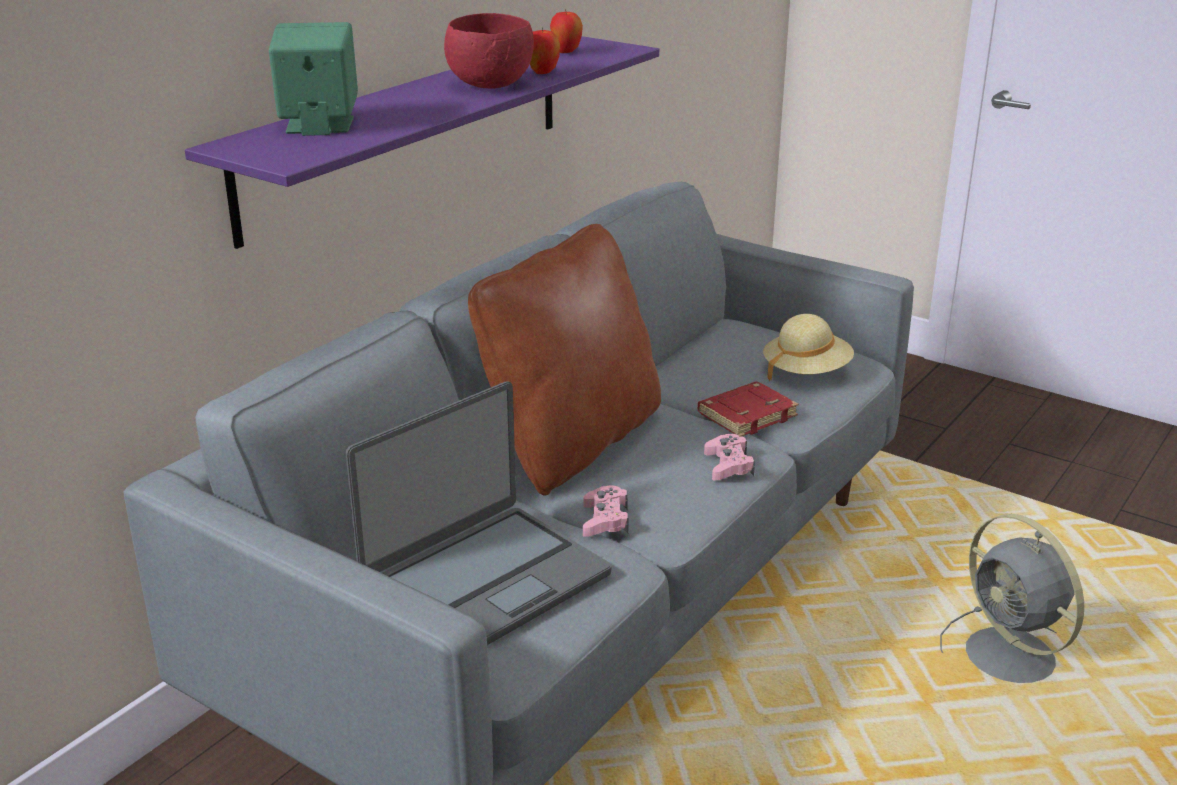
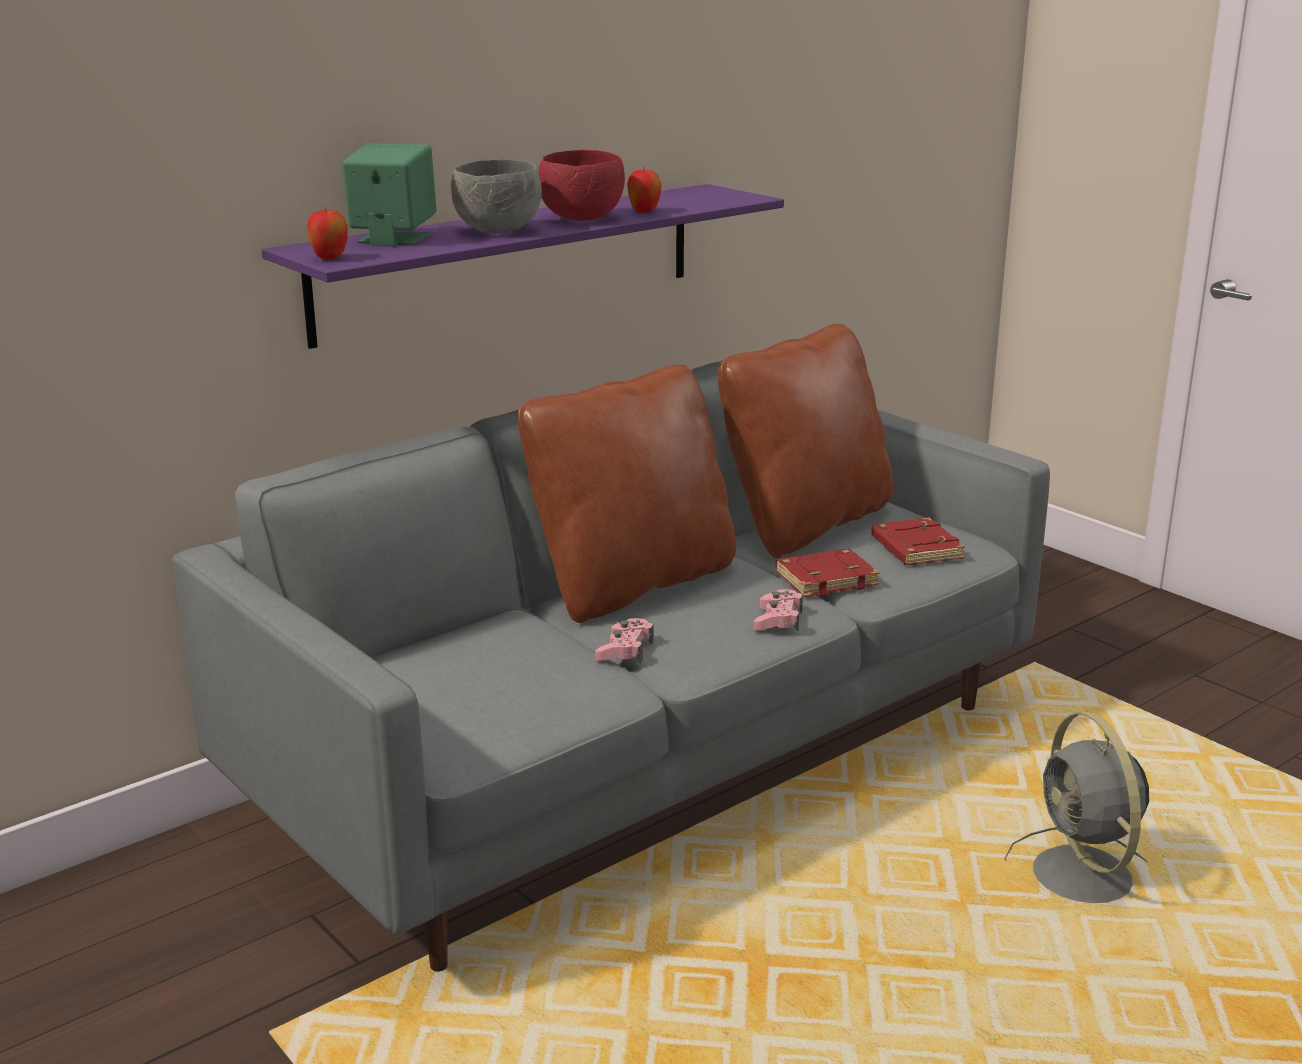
camera: 15 degrees right, 5 degrees down
laptop [346,381,611,645] -> none
apple [550,9,583,53] -> apple moved to [307,208,348,260]
beige hat [763,314,854,381] -> red book [871,518,965,565]
none -> grey bowl [451,159,542,233]
none -> brown pillow [718,324,893,559]

